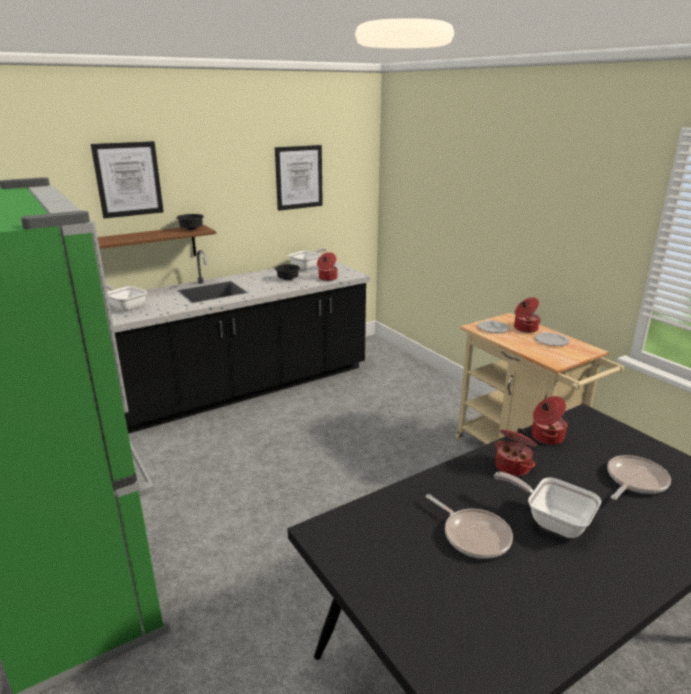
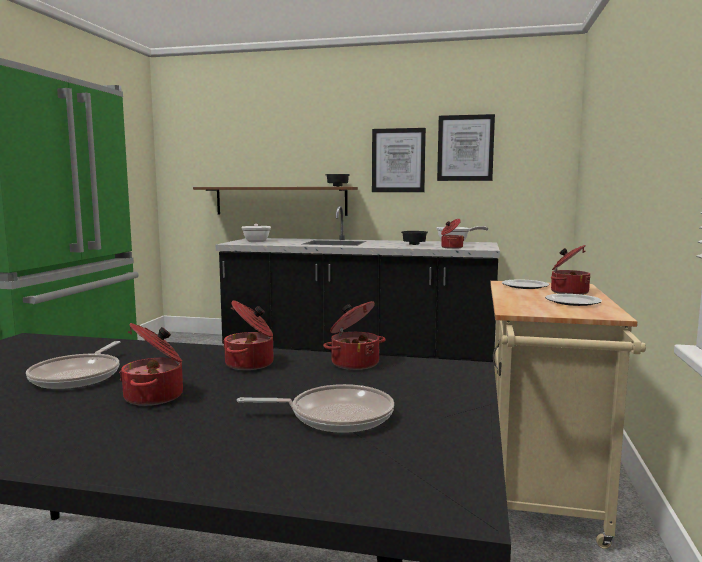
camera: 45 degrees right, 15 degrees down
picture [91,141,164,219] -> picture moved to [372,128,426,192]
frying pan [494,472,601,538] -> cooking pot [119,323,183,406]

